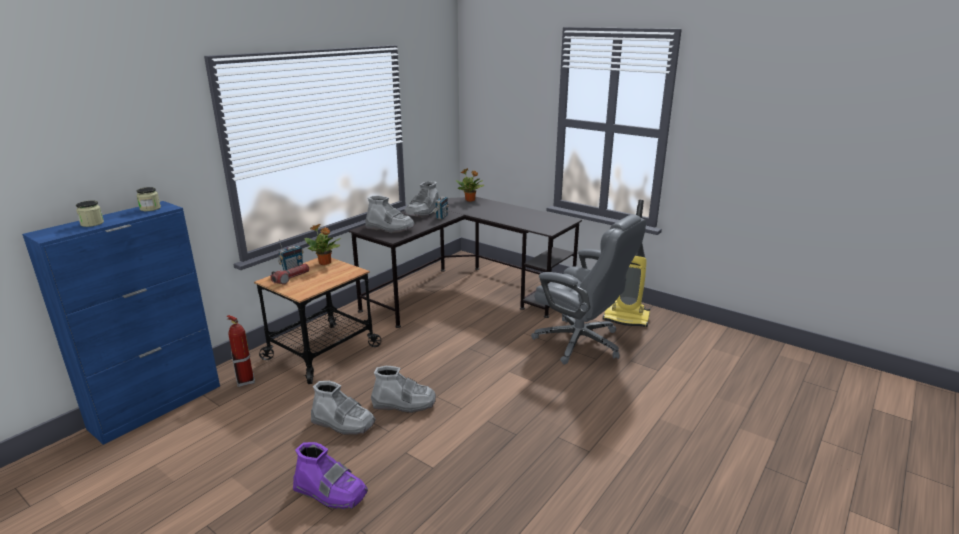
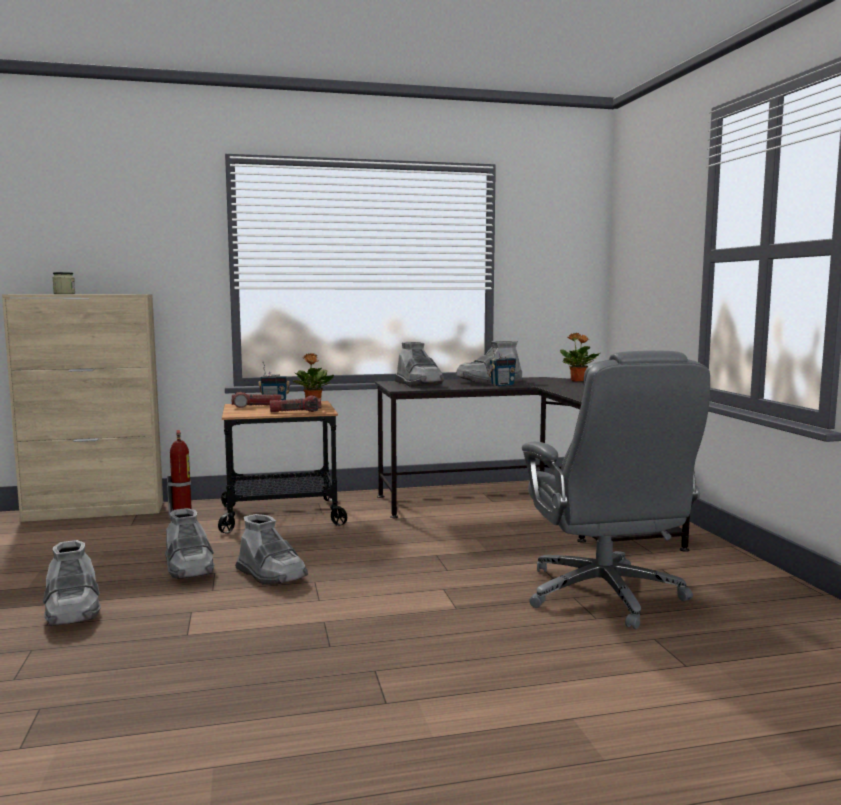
camera: 40 degrees right, 15 degrees down
blue cabinet [22,201,220,445] -> beige cabinet [2,294,163,522]
jar [136,187,161,211] -> none
purple boot [293,442,368,509] -> grey boot [43,540,101,626]
vacuum cleaner [603,200,650,327] -> none
none -> flashlight [270,395,321,412]

